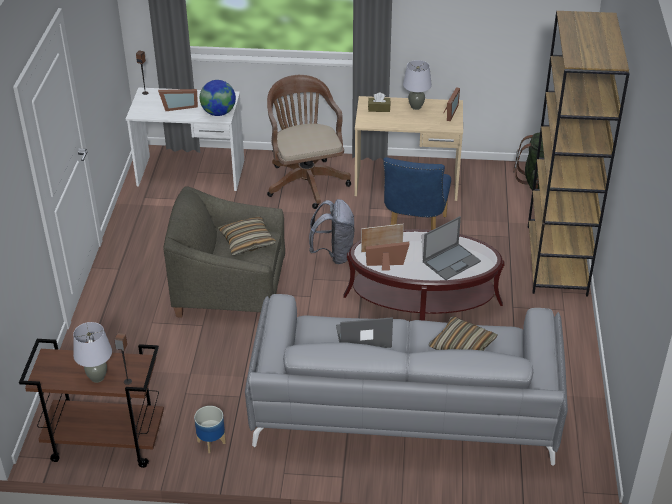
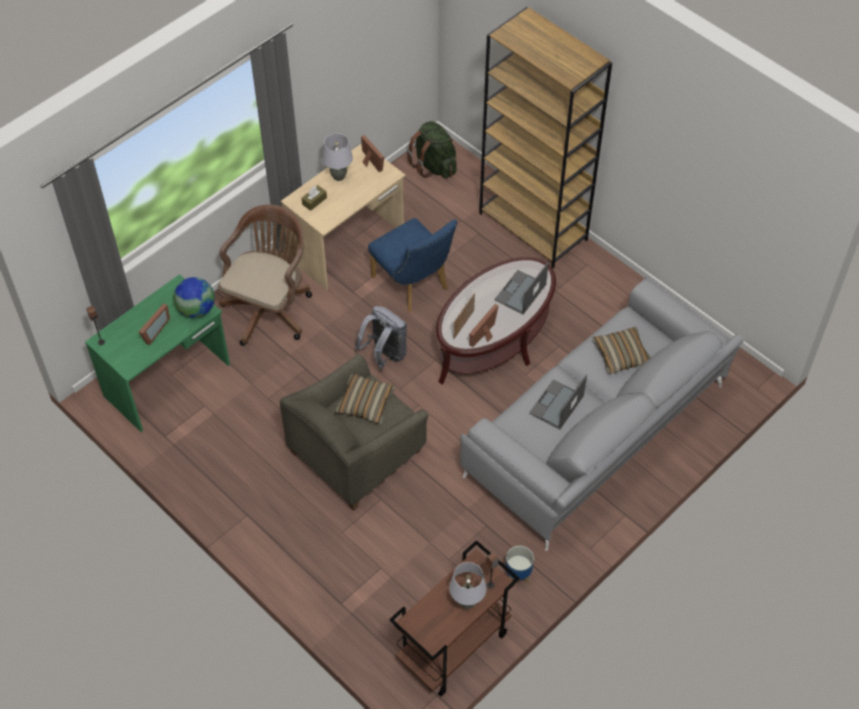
camera: 50 degrees left, 15 degrees up
white desk [126,87,244,191] -> green desk [85,274,230,432]
brown office chair [267,75,351,209] -> brown office chair turned 90 degrees clockwise [218,204,312,346]
laptop [423,216,481,280] -> laptop turned 150 degrees counterclockwise [495,262,549,314]

